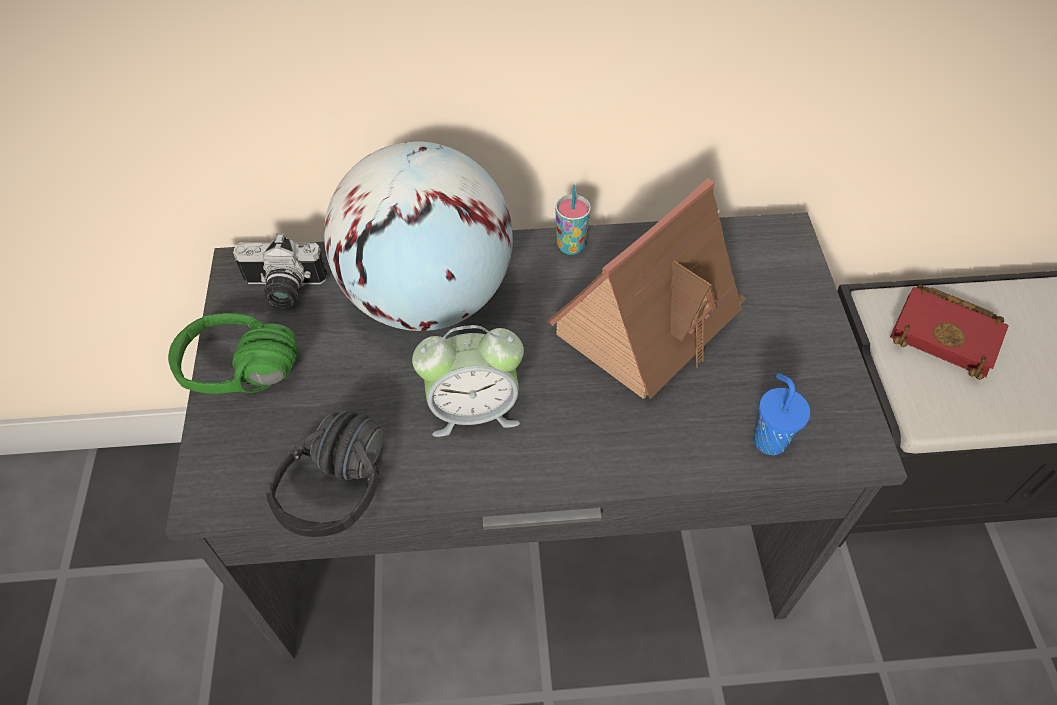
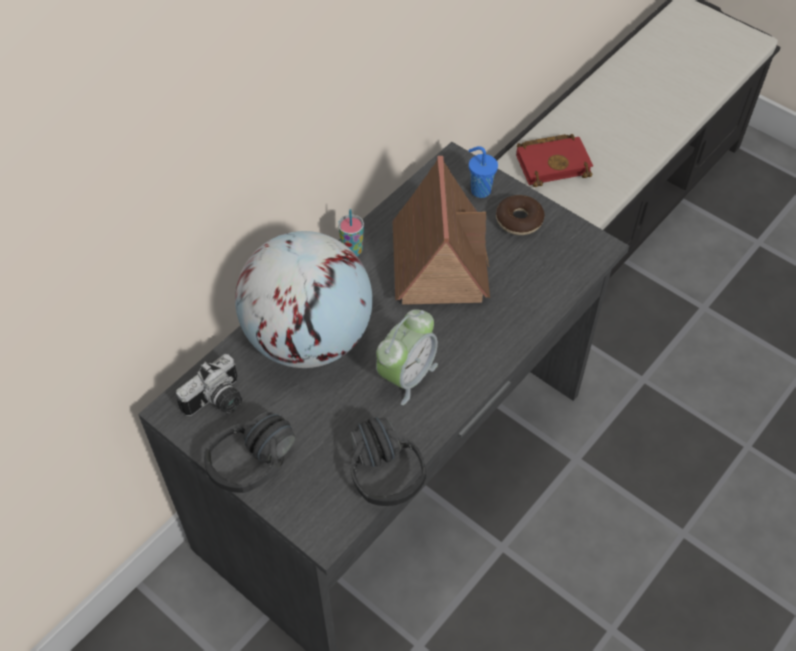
camera: 45 degrees left, 0 degrees up
green headphones [168,313,297,394] -> black headphones [204,412,295,493]
blue cup [754,374,810,455] -> blue cup moved to [468,146,498,198]
none -> donut [496,195,545,235]

